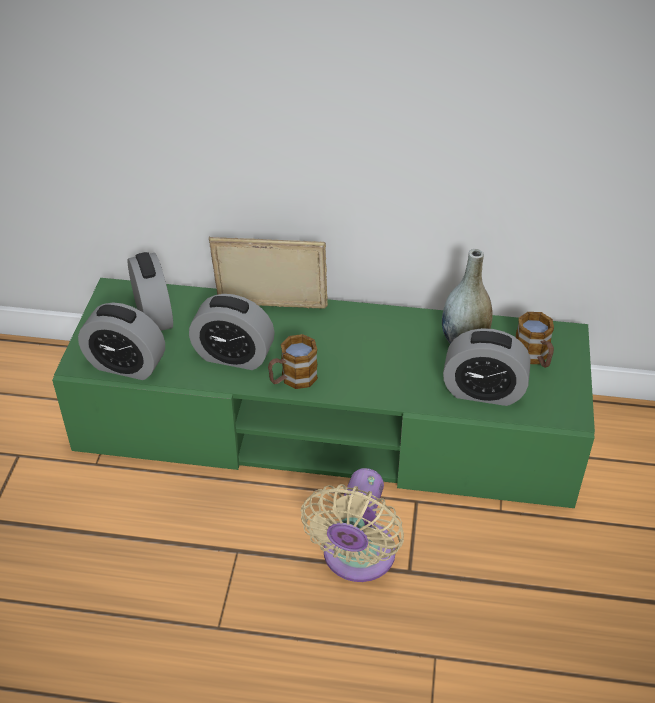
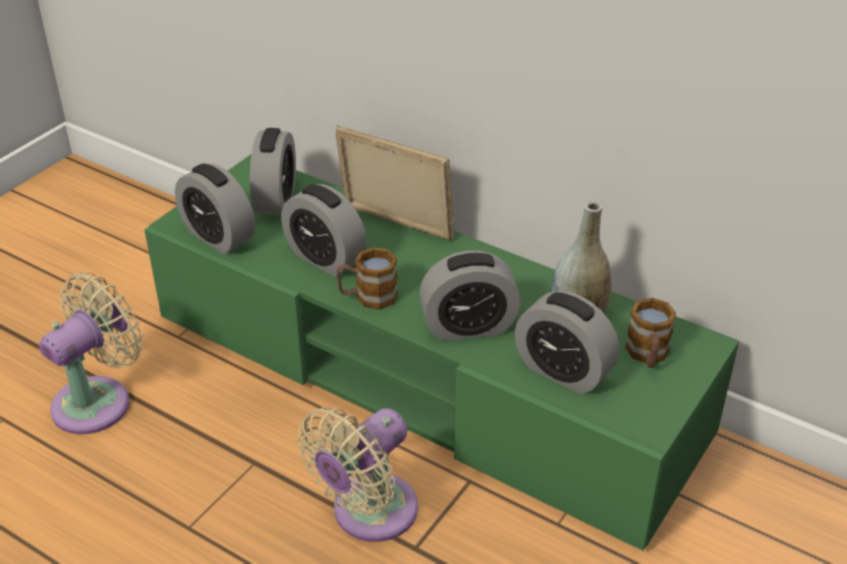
camera: 25 degrees right, 5 degrees down
none -> beige fan [39,273,143,434]
none -> alarm clock [419,251,521,341]

